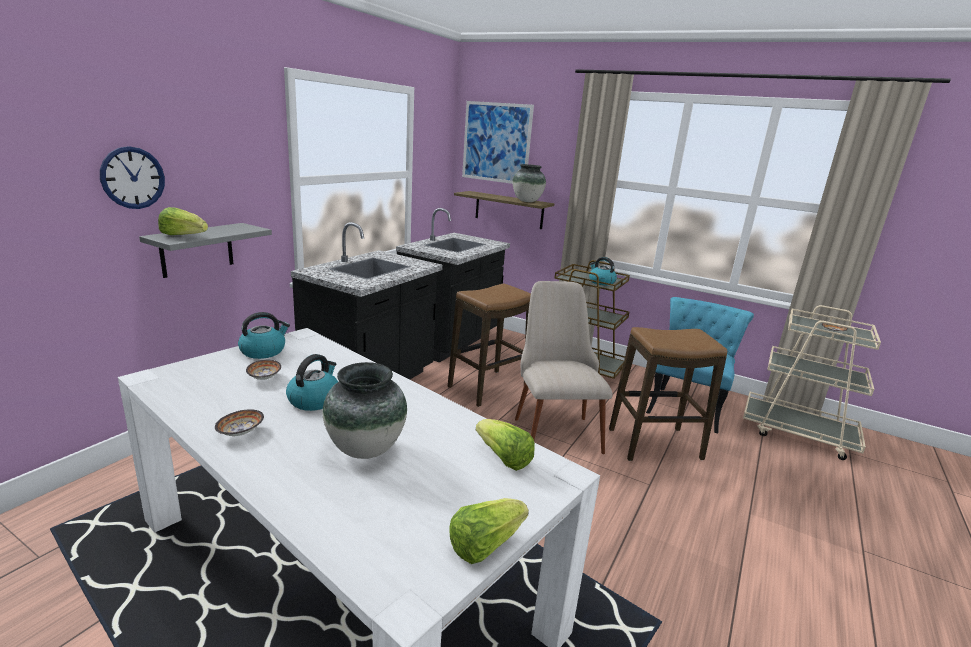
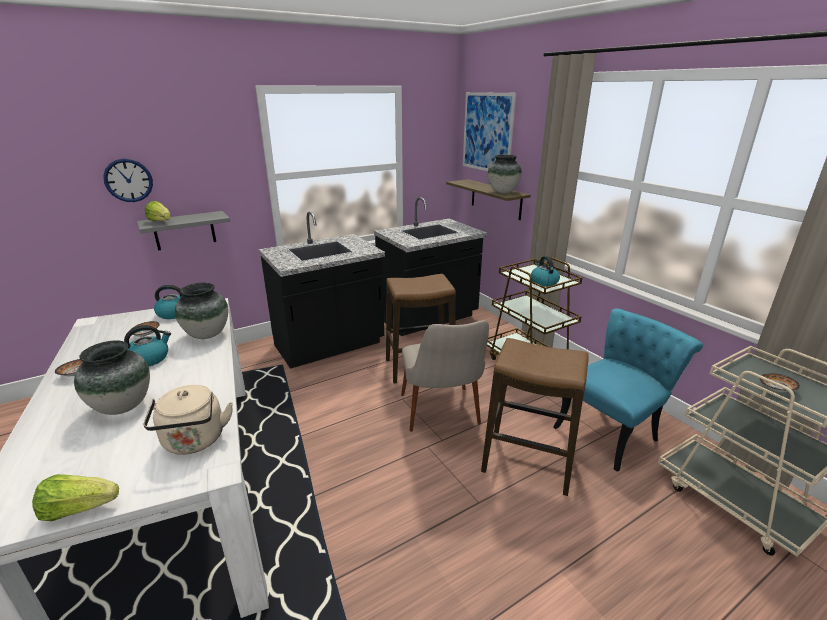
camera: 30 degrees right, 5 degrees up
lettuce [476,419,535,471] -> beige kettle [143,385,233,455]
beige chair [515,281,613,454] -> beige chair turned 150 degrees clockwise [401,320,489,432]
none -> vase [175,282,228,339]

